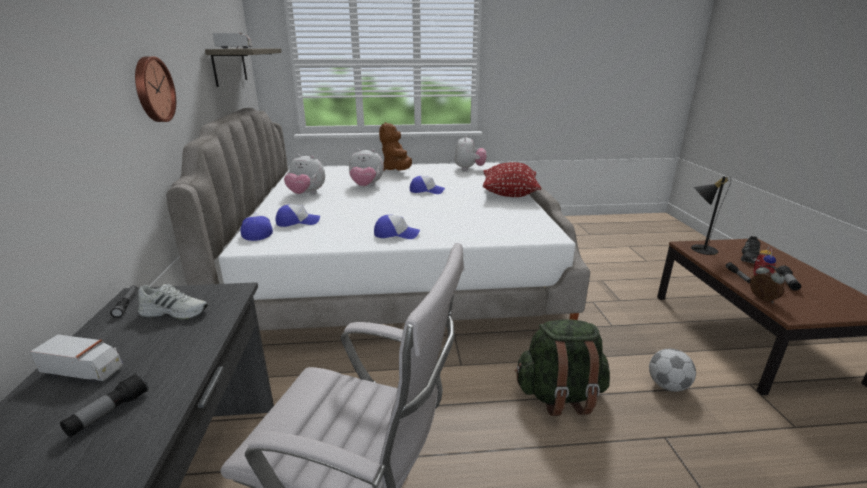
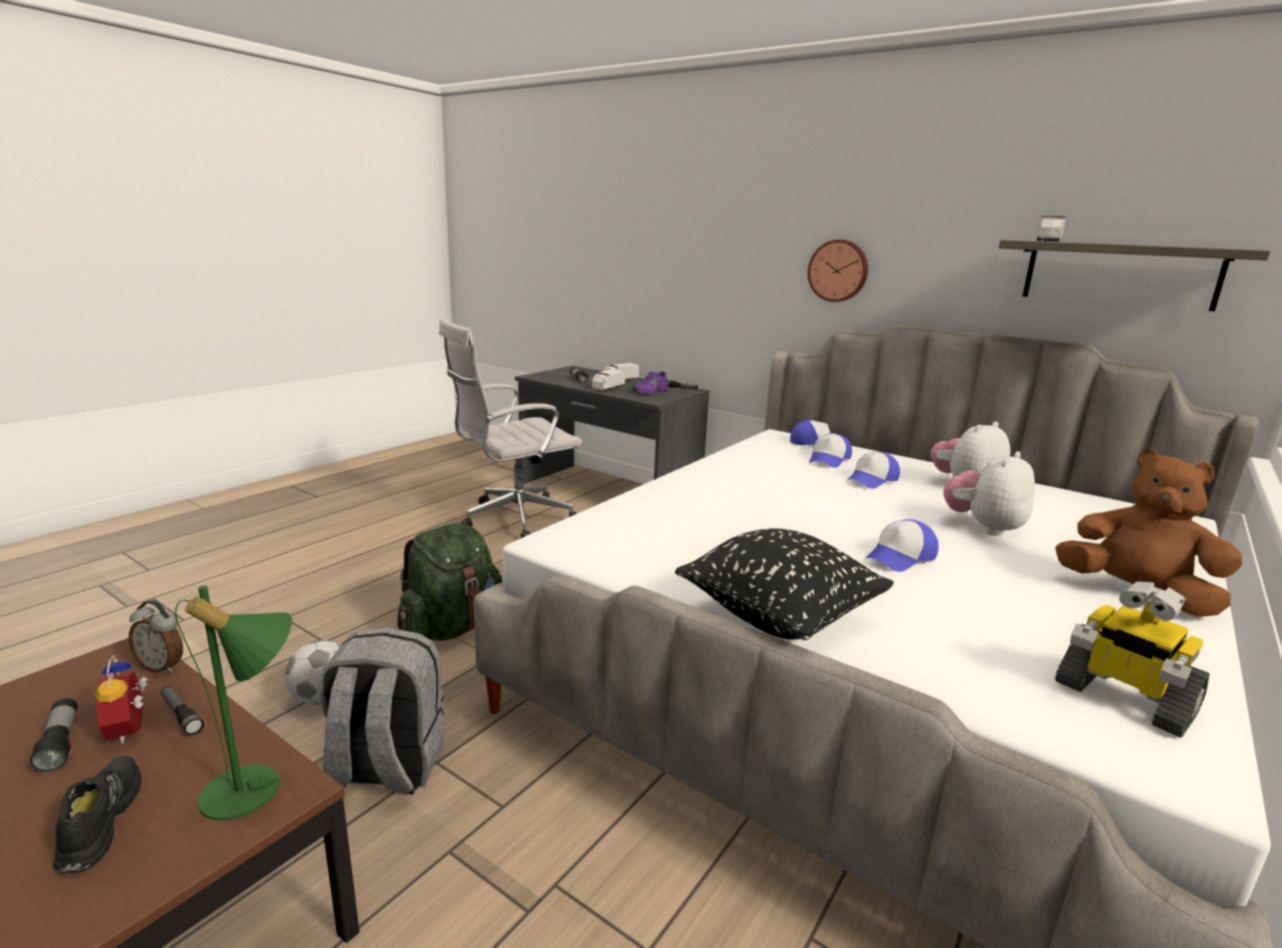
camera: 130 degrees right, 5 degrees down
white shoe [138,284,208,319] -> purple shoe [633,371,669,395]
cap [374,215,420,239] -> cap moved to [846,452,900,489]
plush toy [454,135,487,170] -> toy robot [1055,581,1210,738]
red pillow [483,162,541,197] -> black pillow [675,529,894,640]
black table lamp [691,176,731,255] -> green table lamp [175,585,292,820]
none -> grey backpack [319,627,445,794]
none -> toy truck [592,369,625,391]

